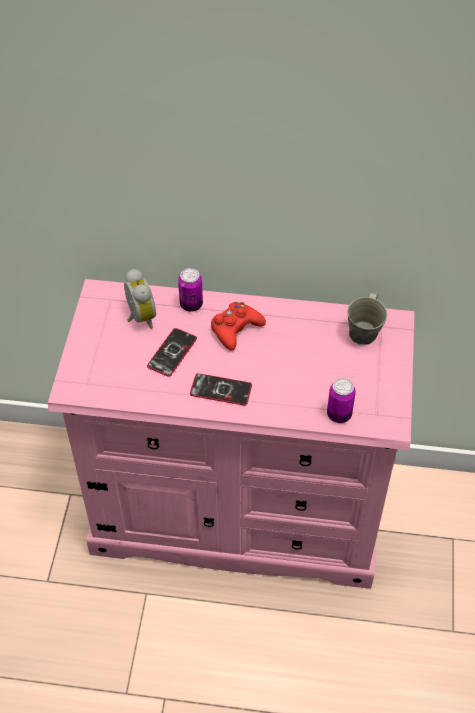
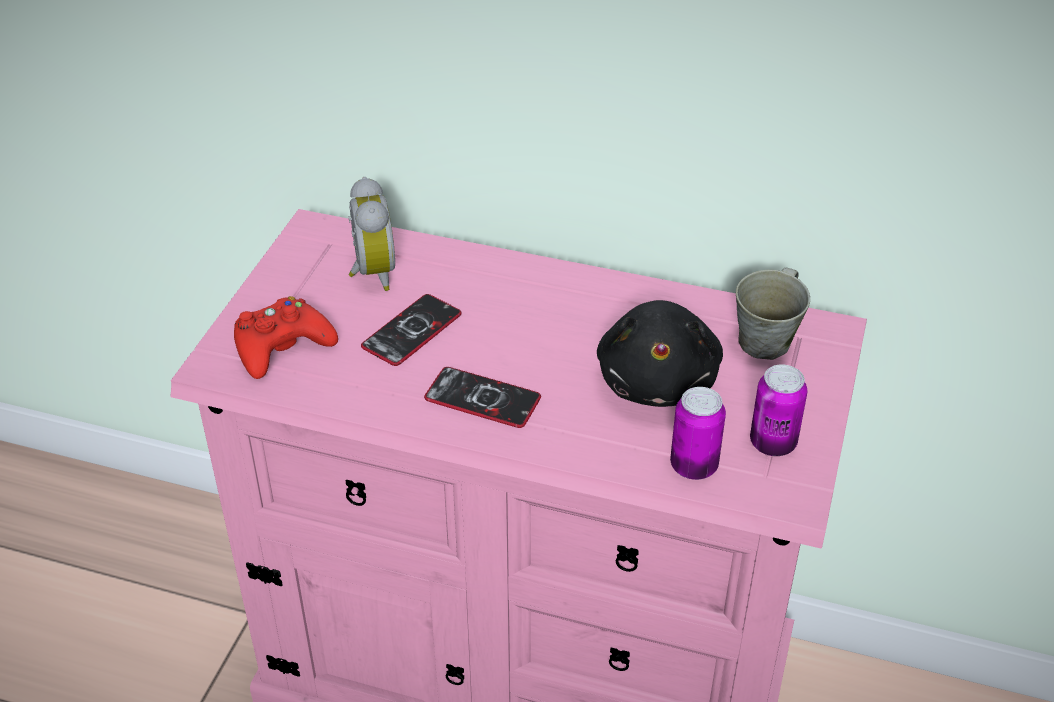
camera: 10 degrees right, 10 degrees down
can [178,268,203,312] -> can moved to [750,364,807,456]
red game controller [211,302,266,351] -> red game controller moved to [234,296,338,379]
none -> black plush toy [597,300,723,407]

